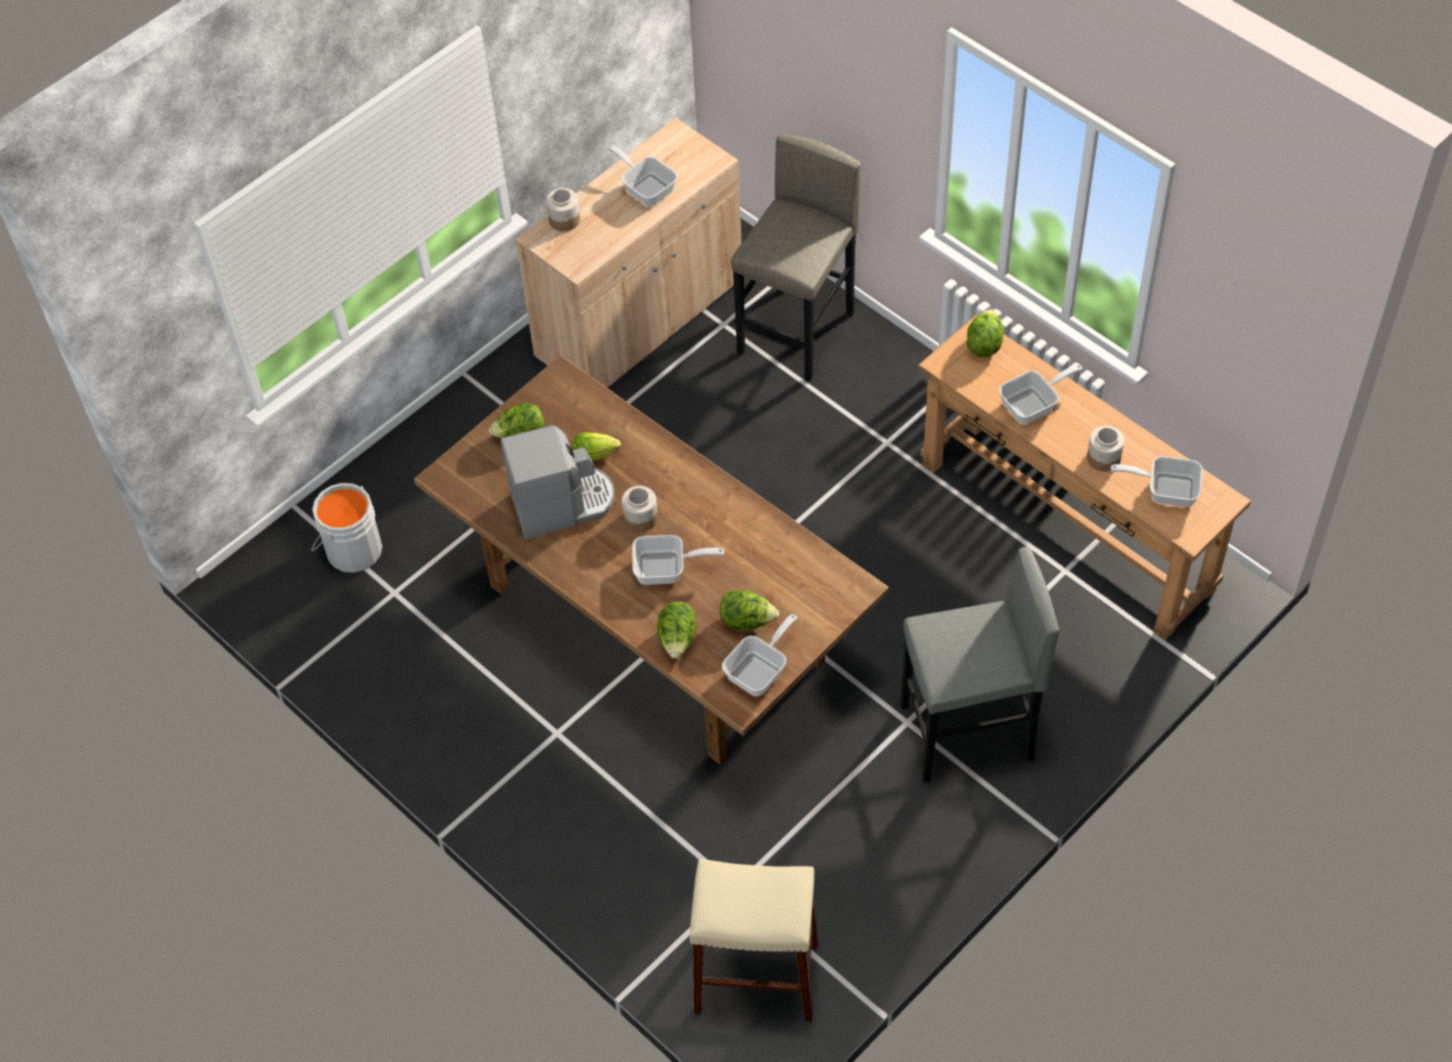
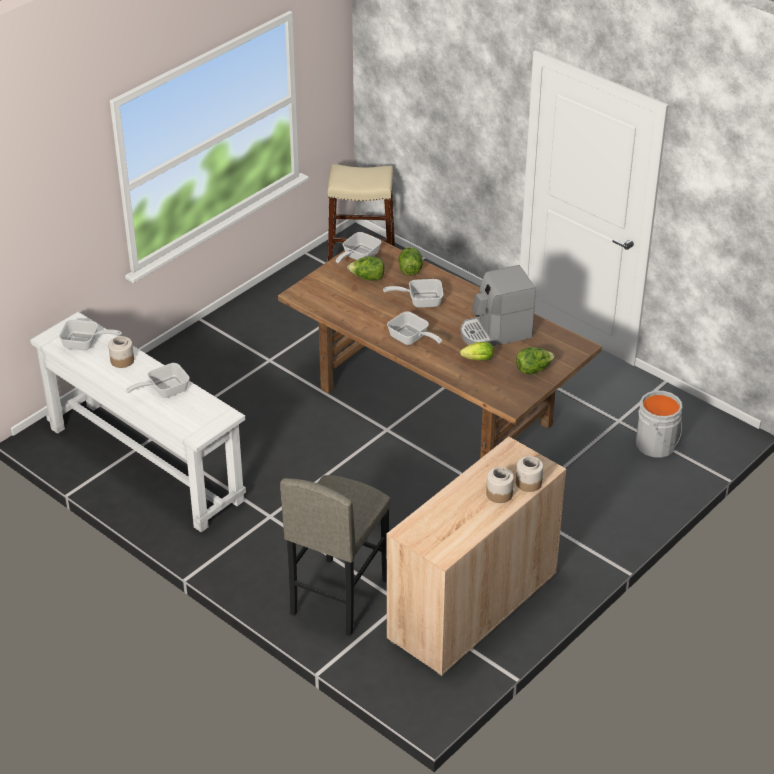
camera: 175 degrees right, 15 degrees down
frying pan [607,145,677,206] -> frying pan moved to [387,312,442,345]
jar [622,486,658,532] -> jar moved to [486,467,514,503]
grey stool [900,547,1059,783] -> none
brown console table [918,315,1251,641] -> white console table [30,312,246,532]
lettuce [966,309,1004,358] -> none

